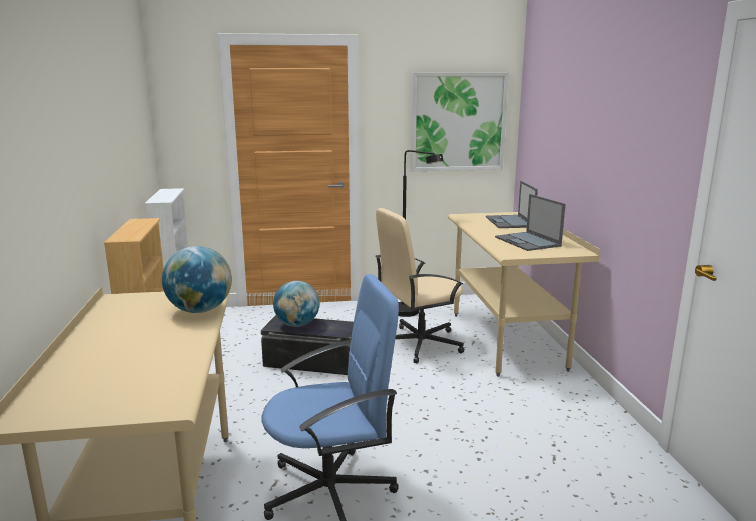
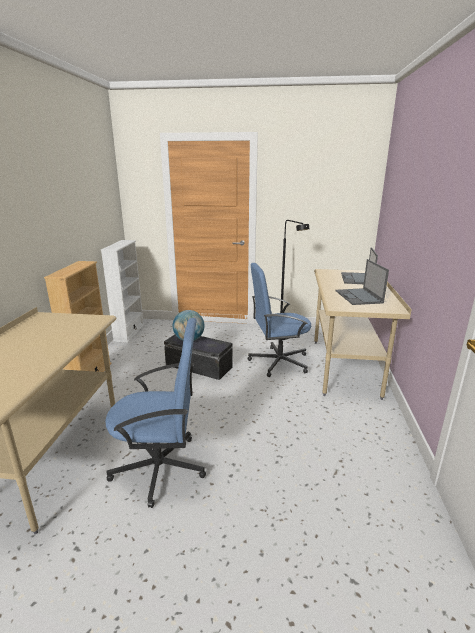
camera: 15 degrees right, 5 degrees up
globe [162,246,232,313] -> none
beige office chair [376,208,464,364] -> blue office chair [248,263,311,377]
picture [411,72,509,171] -> none

